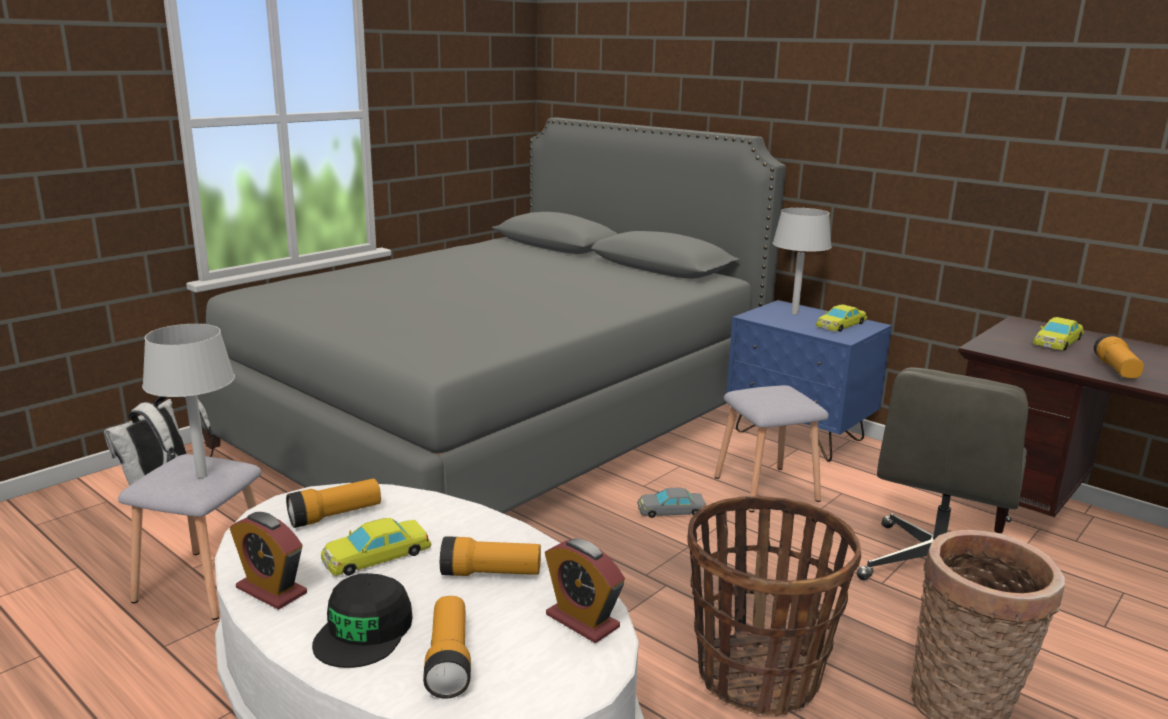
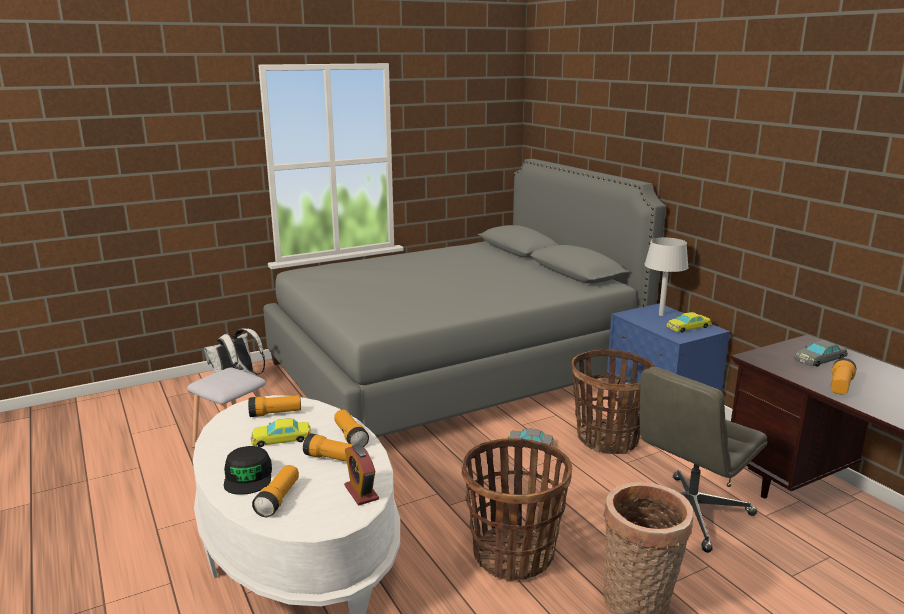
camera: 20 degrees right, 0 degrees up
grey table lamp [142,324,235,478] -> none
alarm clock [230,512,307,610] -> none
black cap [312,573,413,668] -> black cap turned 45 degrees counterclockwise [224,446,272,495]
grey stool [715,385,829,512] -> basket [571,349,655,454]
yellow toy car [1033,317,1084,350] -> grey toy car [794,340,848,367]
none -> flashlight [334,410,369,447]

